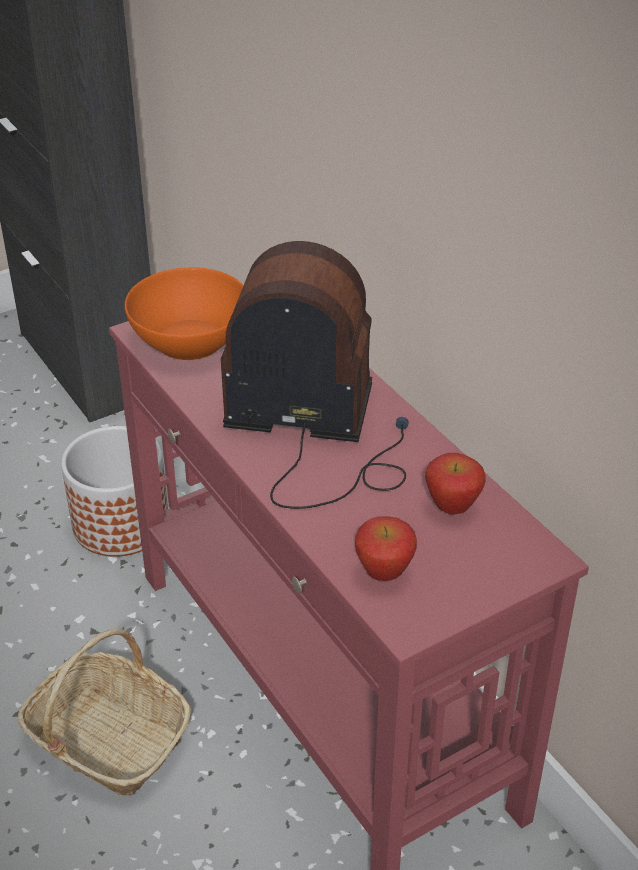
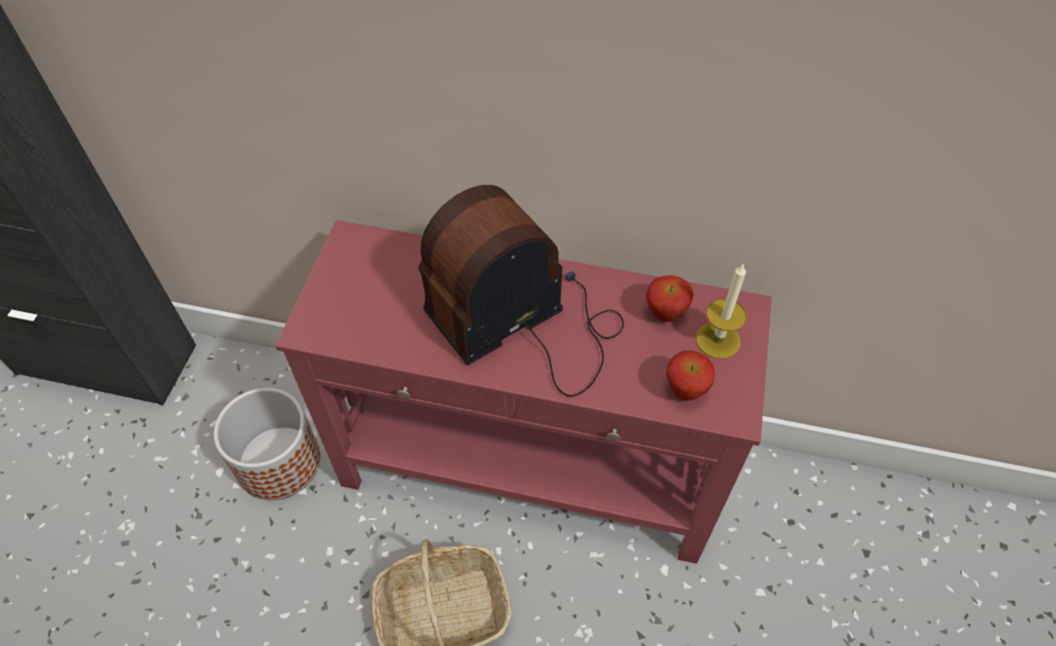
camera: 45 degrees left, 15 degrees up
orange bowl [125,267,244,360] -> none
none -> candle [696,263,747,359]

